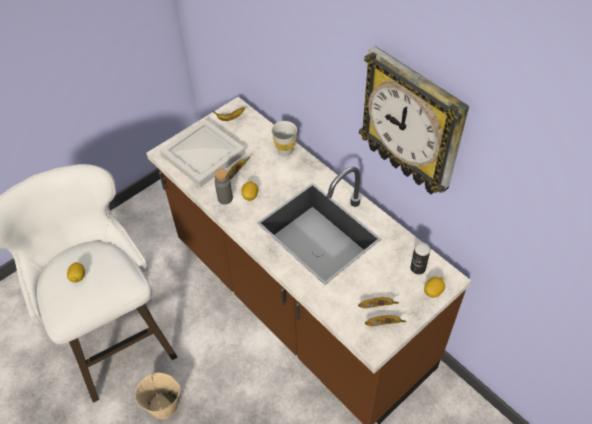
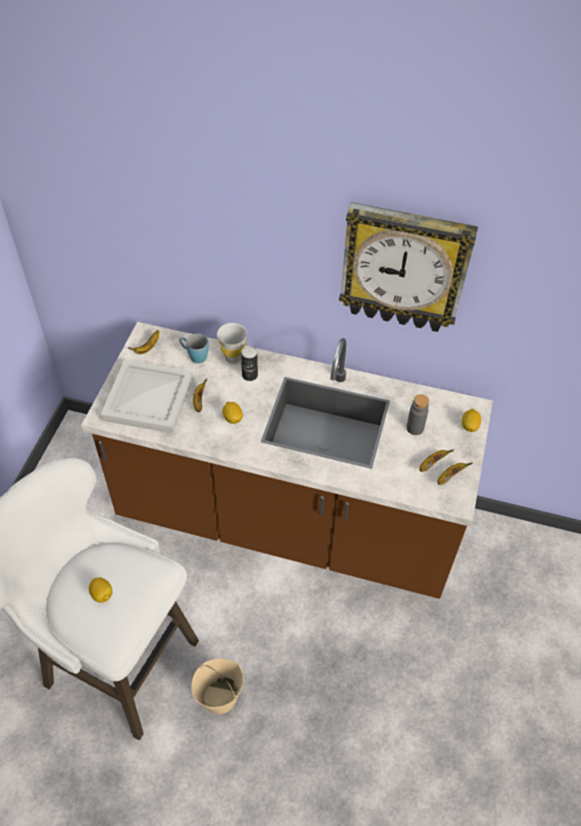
camera: 35 degrees left, 0 degrees up
grey bottle [215,169,233,205] -> grey bottle moved to [406,394,429,435]
can [410,243,430,275] -> can moved to [241,346,258,381]
none -> blue mug [179,333,209,364]

